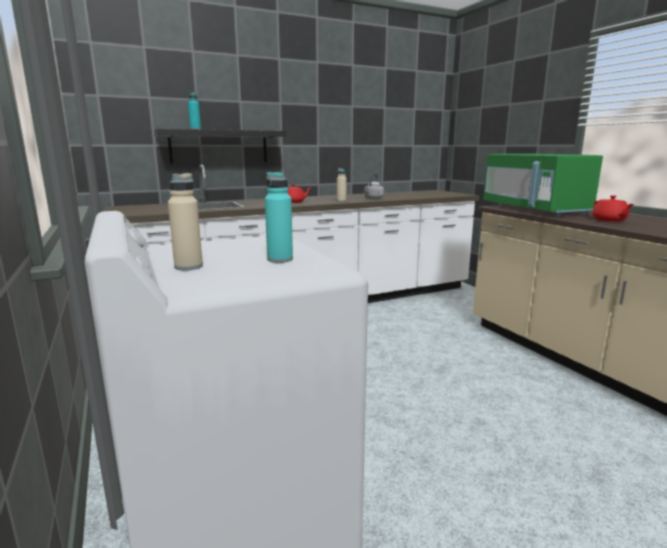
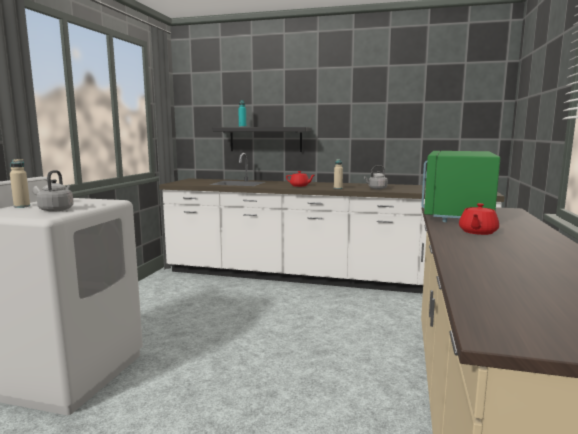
camera: 40 degrees right, 5 degrees down
turquoise bottle [265,172,293,263] -> grey kettle [37,170,74,212]

